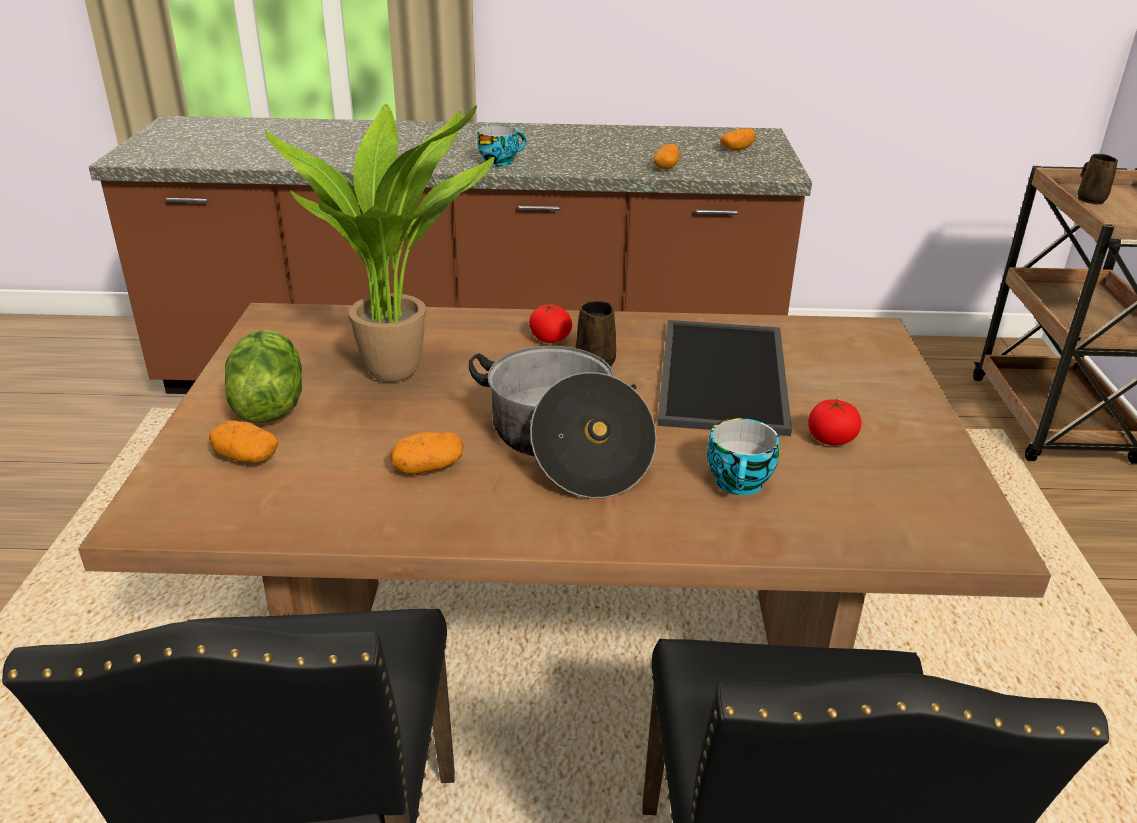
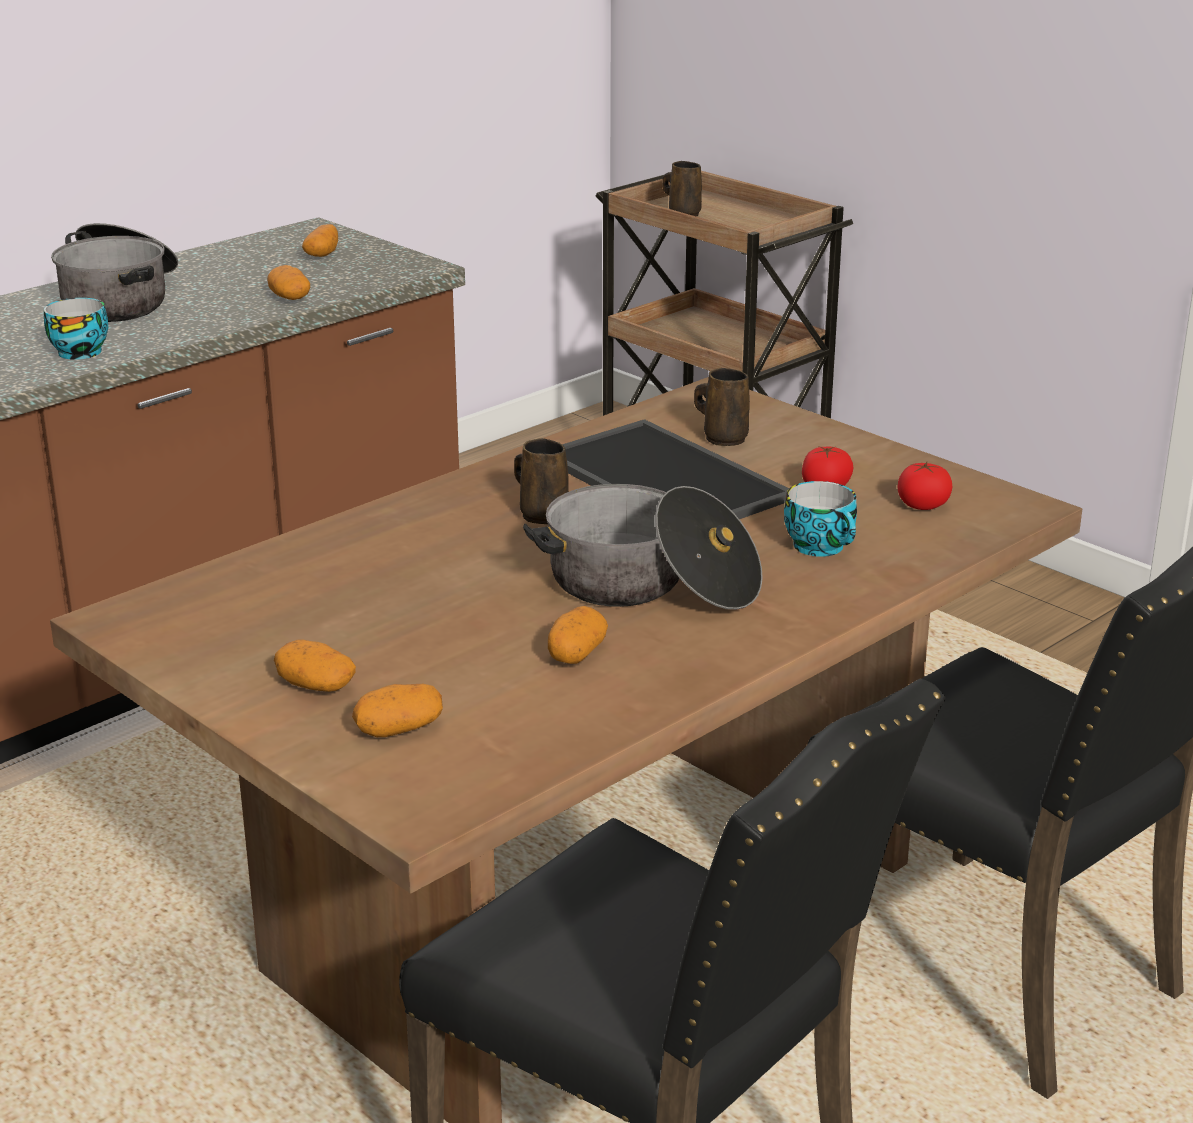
camera: 45 degrees left, 5 degrees down
lettuce [225,330,302,423] -> potato [274,640,356,692]
potted plant [265,104,495,382] -> none
tomato [529,303,572,343] -> tomato moved to [898,462,952,510]
none -> cooking pot [51,223,178,322]
none -> brown mug [694,368,750,446]

